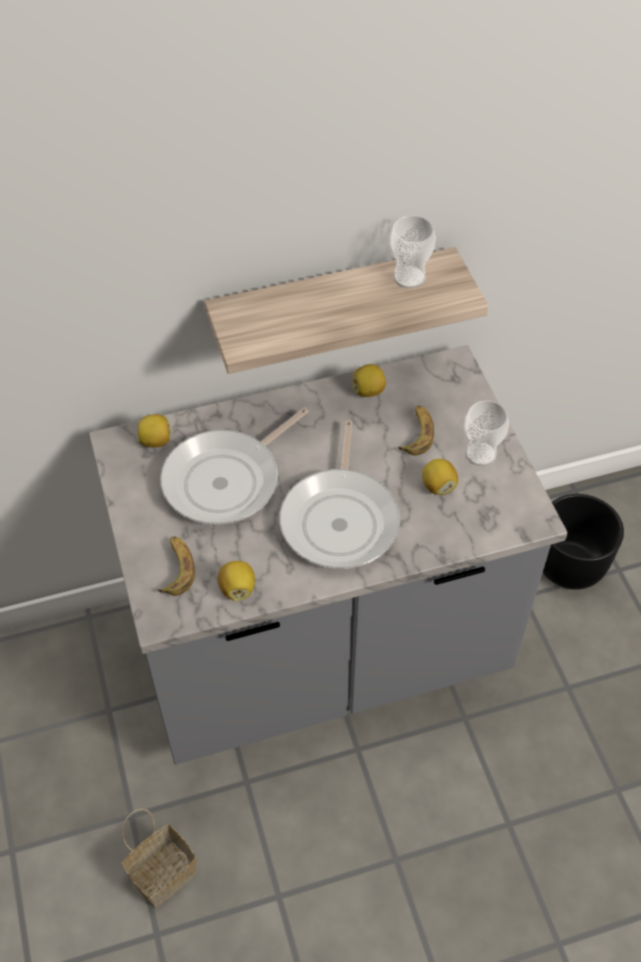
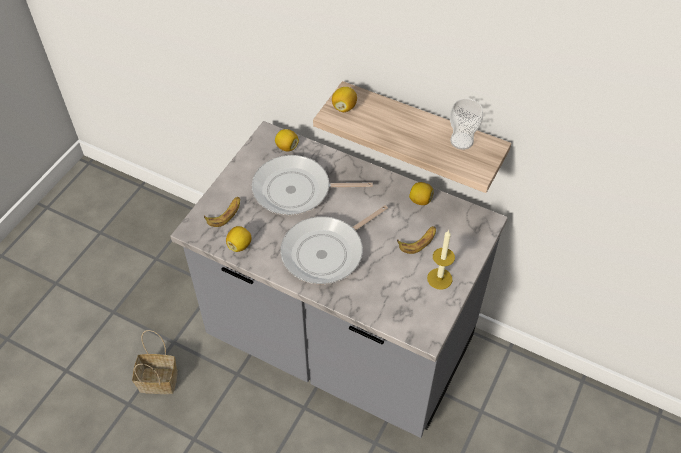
camera: 45 degrees right, 0 degrees up
lemon [422,459,458,495] -> lemon moved to [332,87,357,112]
cup [464,401,509,466] -> candle [427,230,455,289]
black planter [543,494,624,590] -> none

